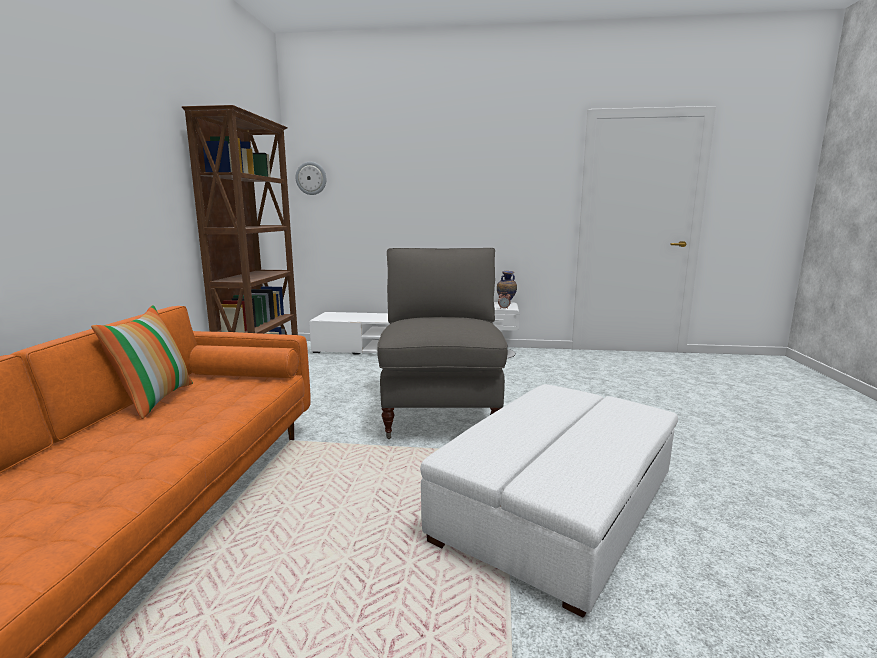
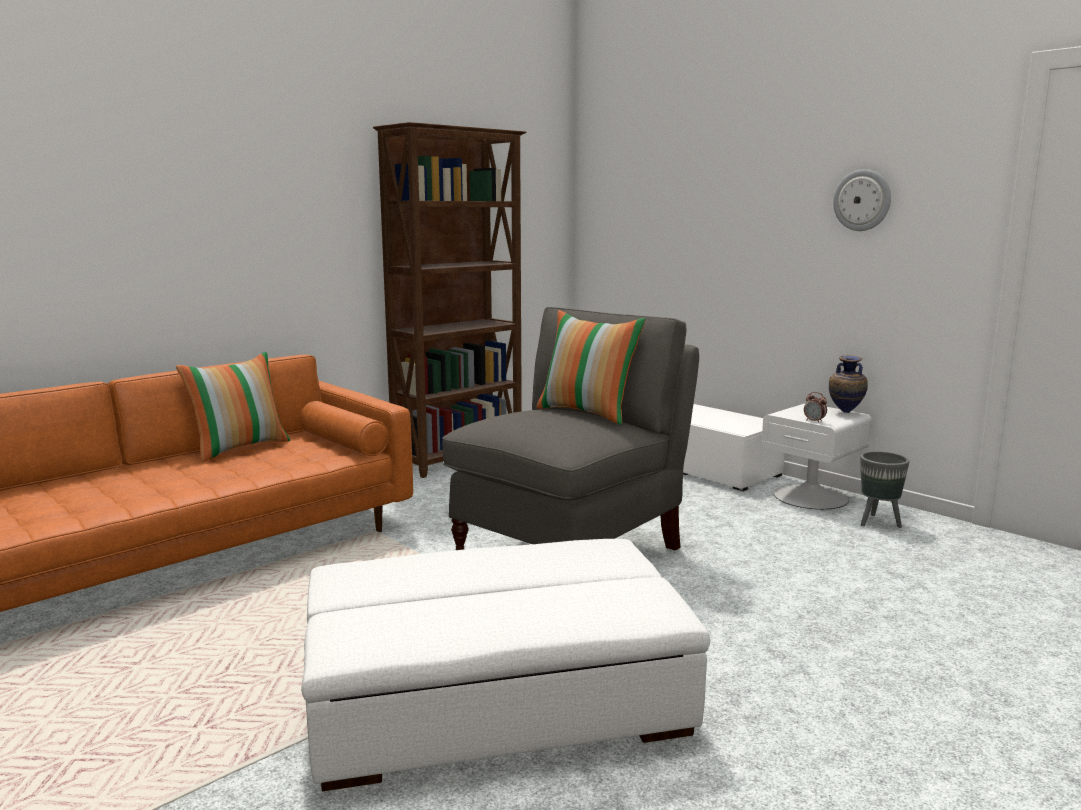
camera: 40 degrees right, 0 degrees up
wall clock [296,161,327,195] -> wall clock moved to [833,169,891,231]
none -> pillow [536,310,646,425]
none -> grey planter [860,451,909,528]

